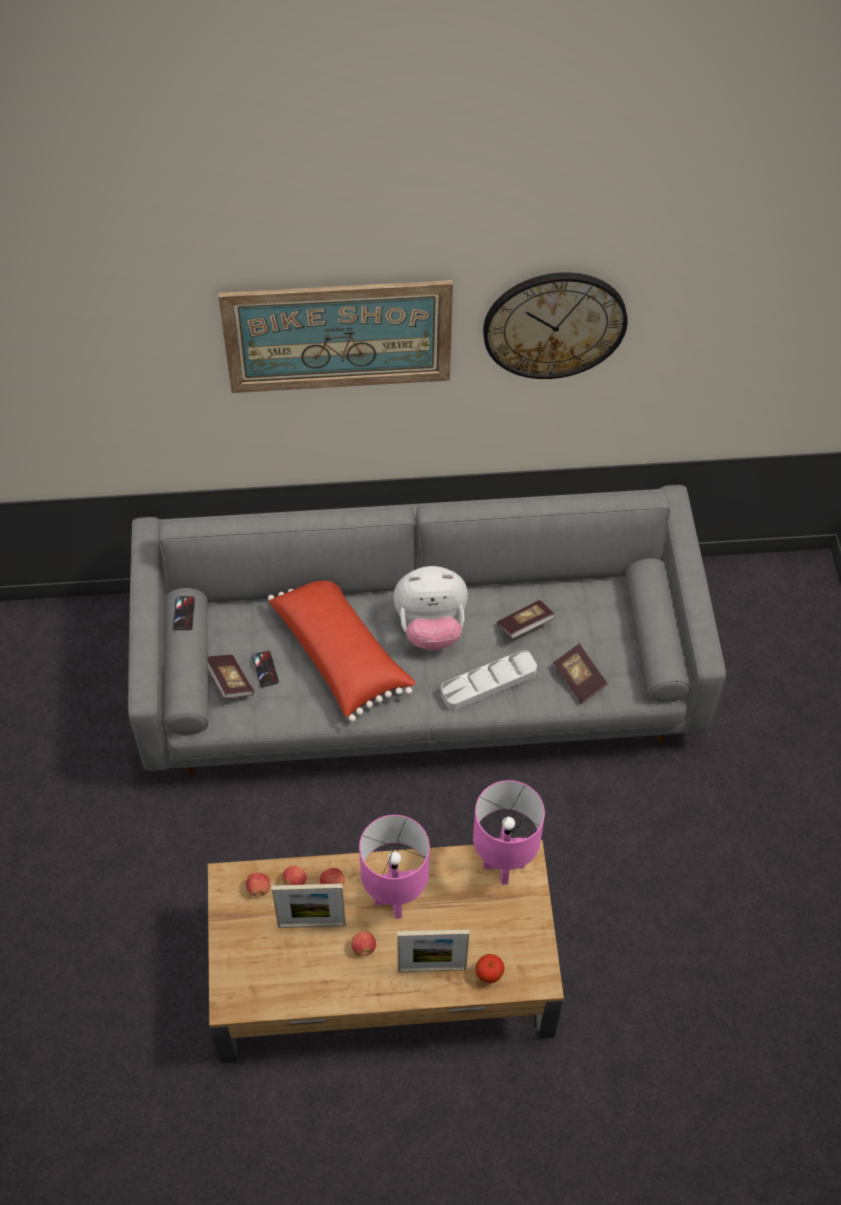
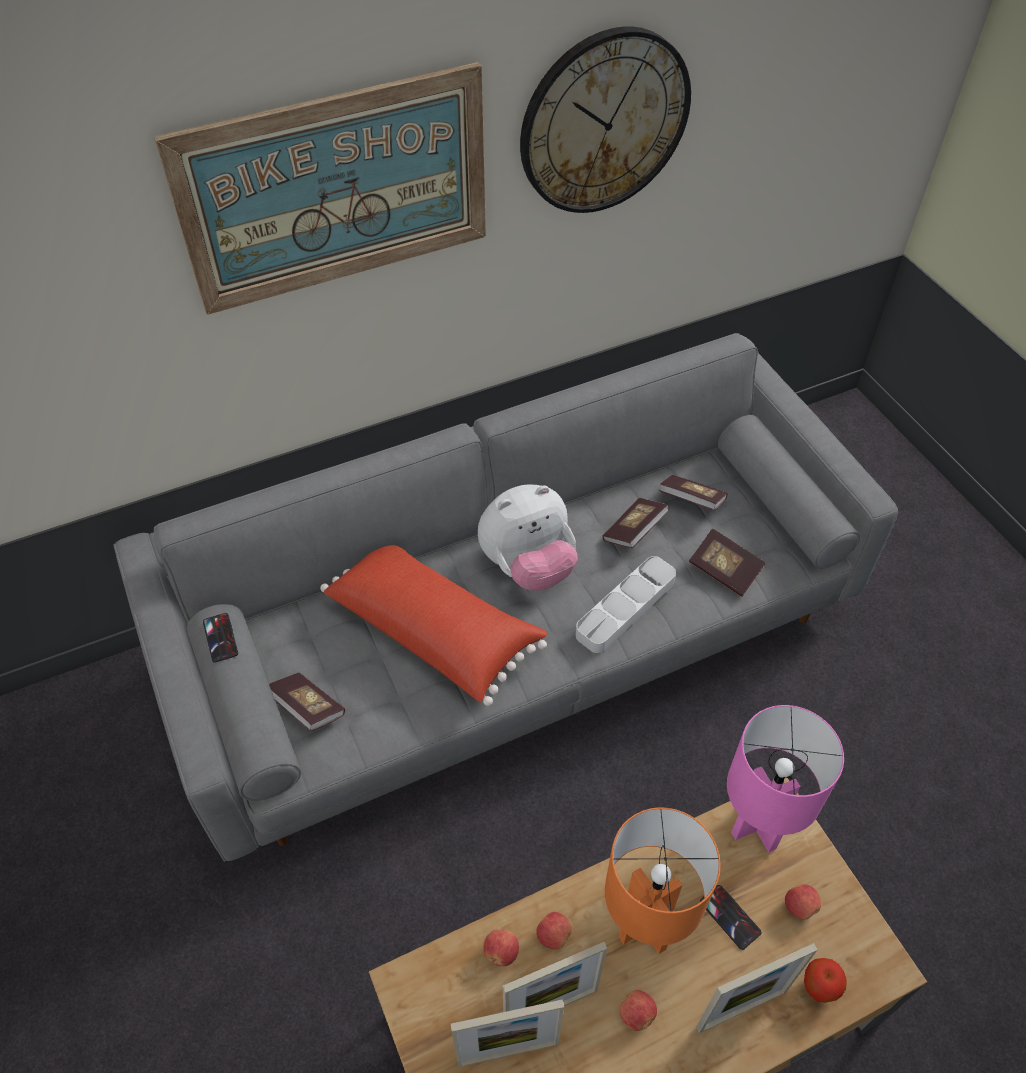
camera: 20 degrees left, 5 degrees down
apple [246,873,270,896] -> apple moved to [785,884,821,920]
phone [252,651,279,687] -> phone moved to [700,885,762,950]
pink table lamp [359,815,430,919] -> orange table lamp [605,808,721,954]
none -> picture frame [451,999,564,1067]
none -> book [659,475,728,510]

